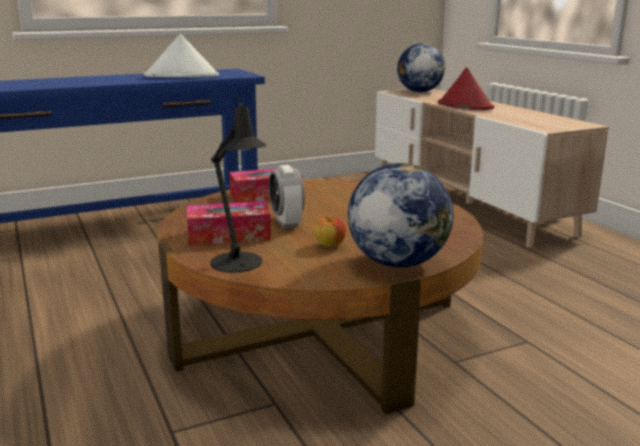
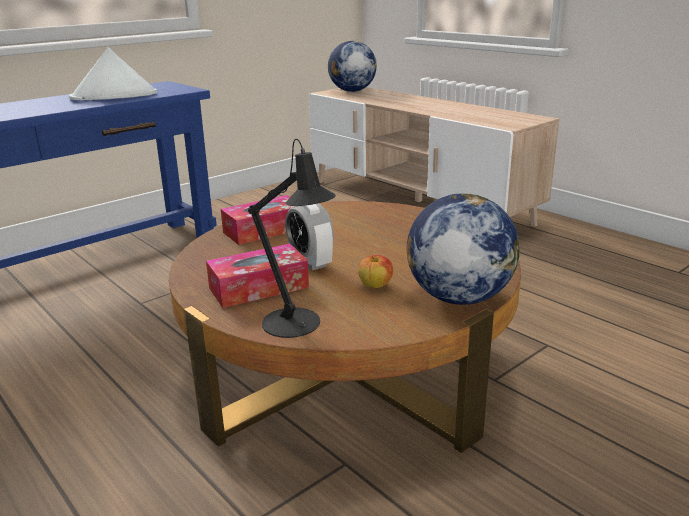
camera: 15 degrees left, 5 degrees up
red hat [438,67,495,110] -> none

